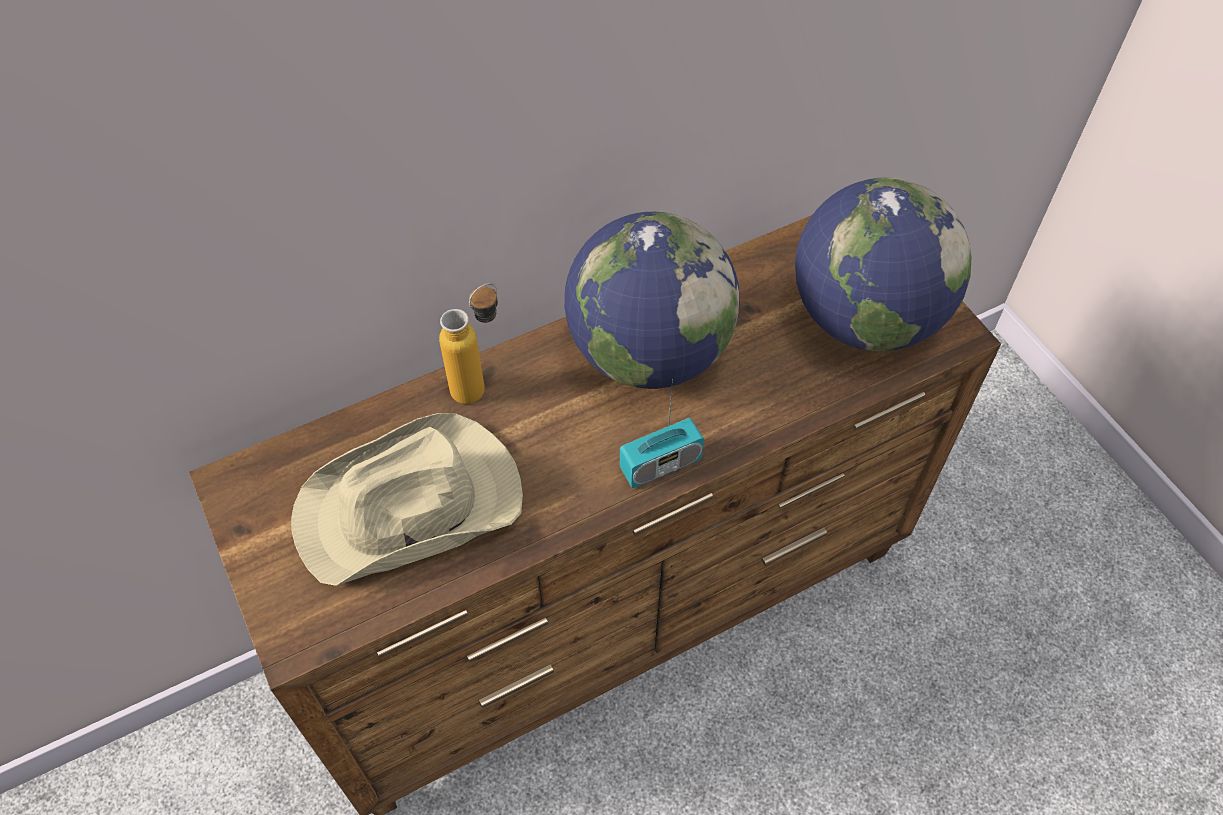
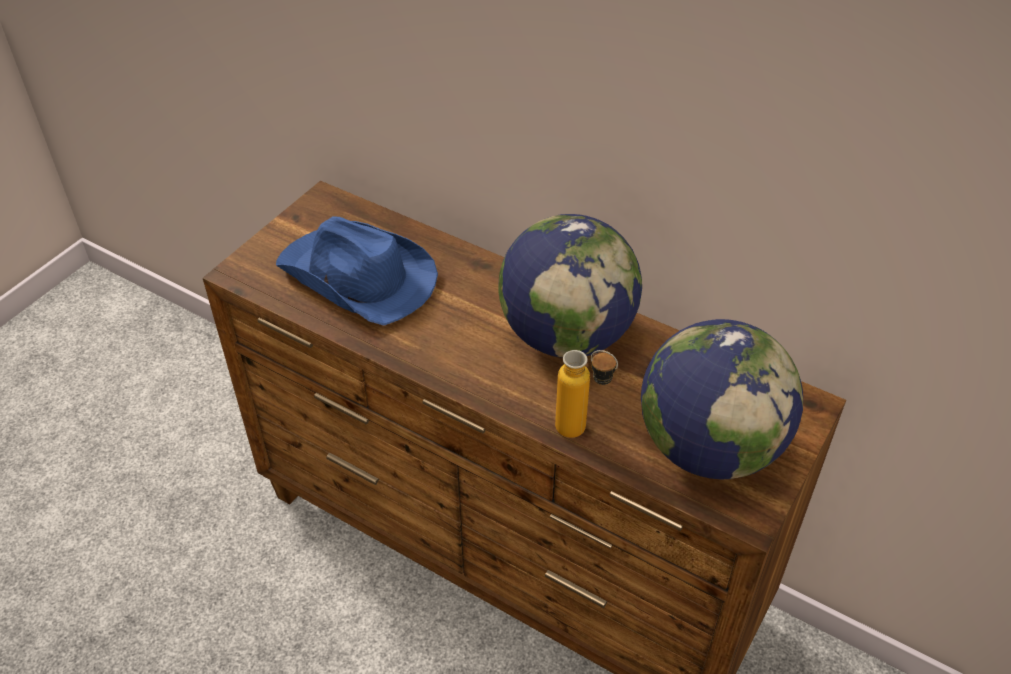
camera: 60 degrees right, 10 degrees down
beige hat [291,413,523,586] -> blue hat [276,216,438,325]
bottle [439,283,498,404] -> bottle moved to [555,350,618,438]
radio [620,379,704,488] -> none

